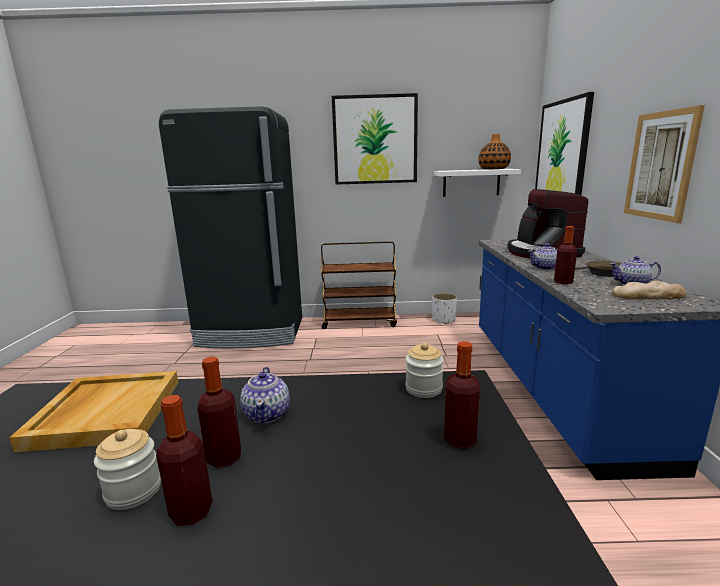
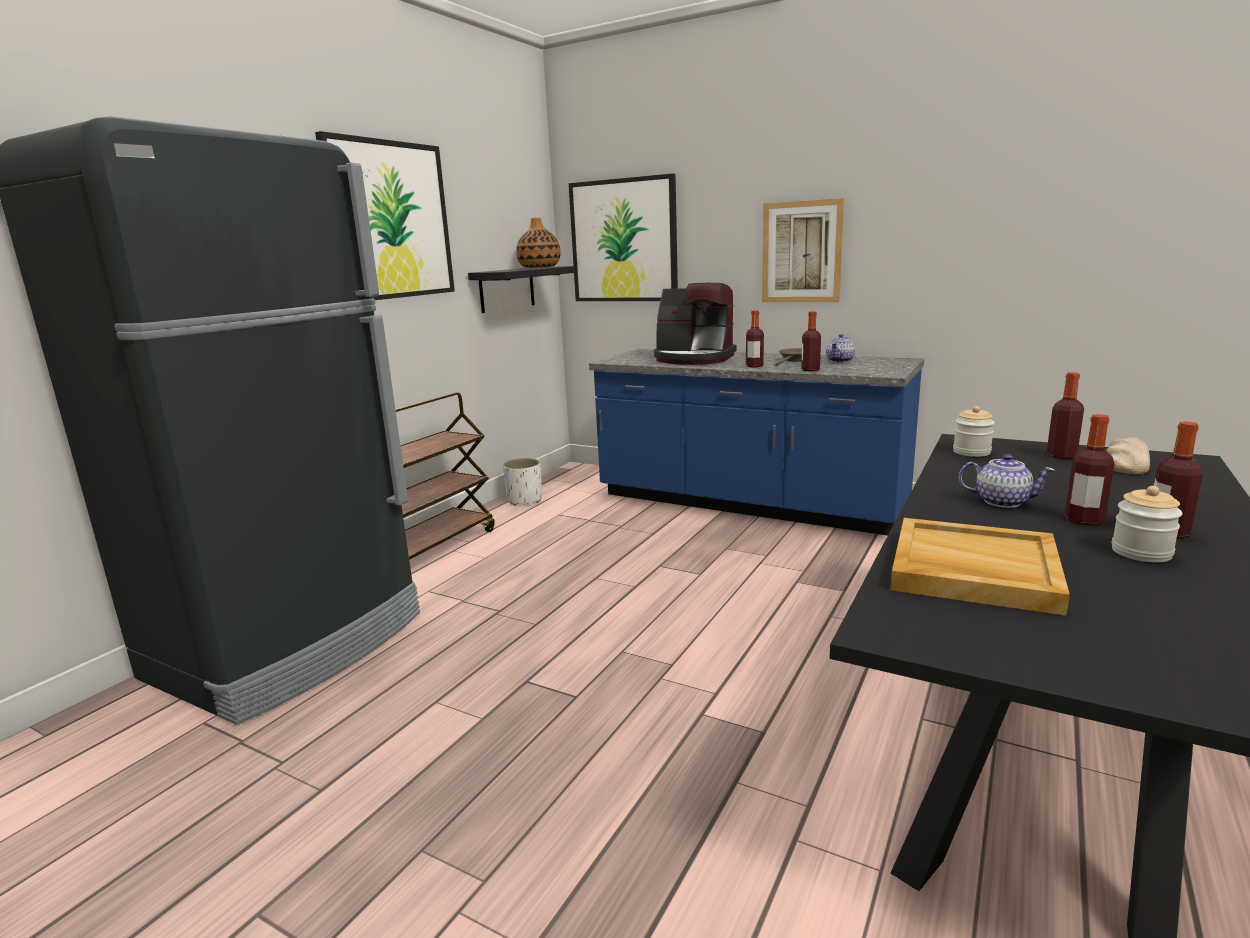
camera: 60 degrees left, 0 degrees up
white shelf [434,169,521,197] -> black shelf [468,266,575,313]
teapot [528,244,557,270] -> bottle [746,310,764,368]
bread [612,281,687,300] -> bread moved to [1106,437,1150,474]

